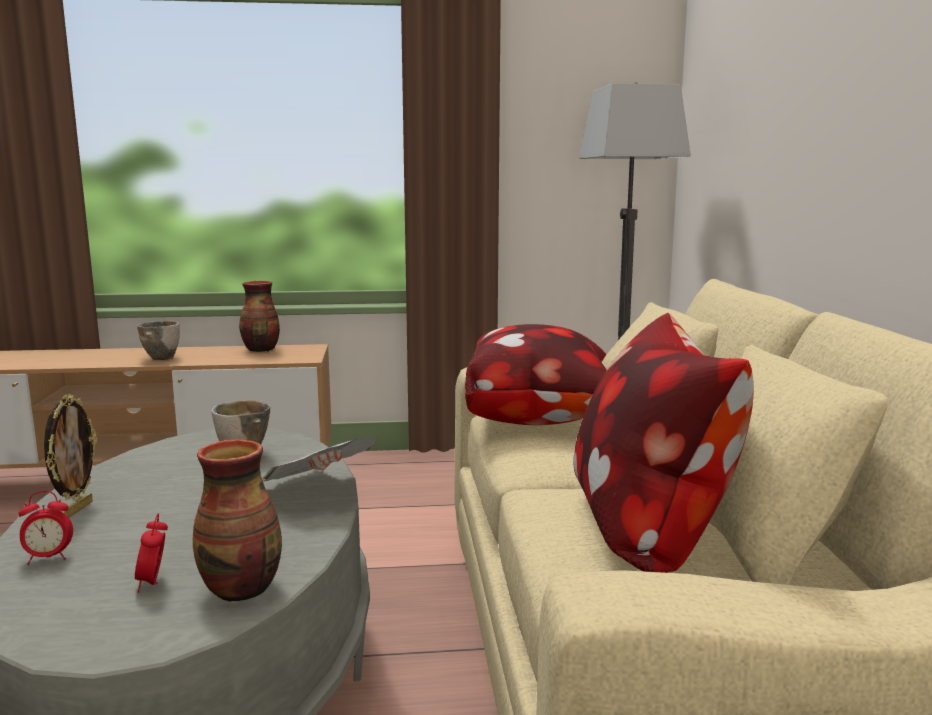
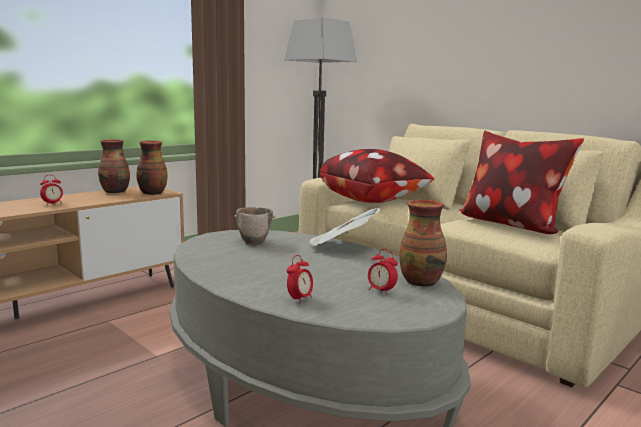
camera: 40 degrees left, 0 degrees up
picture frame [44,394,97,517] -> none
bowl [137,321,180,360] -> alarm clock [40,175,63,205]
none -> vase [136,140,167,195]

